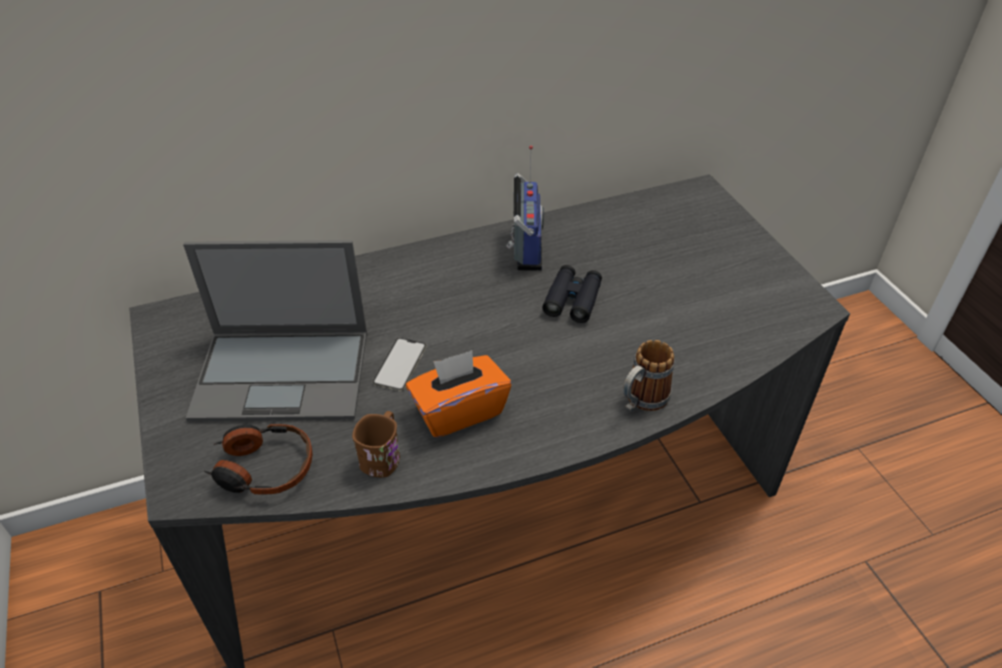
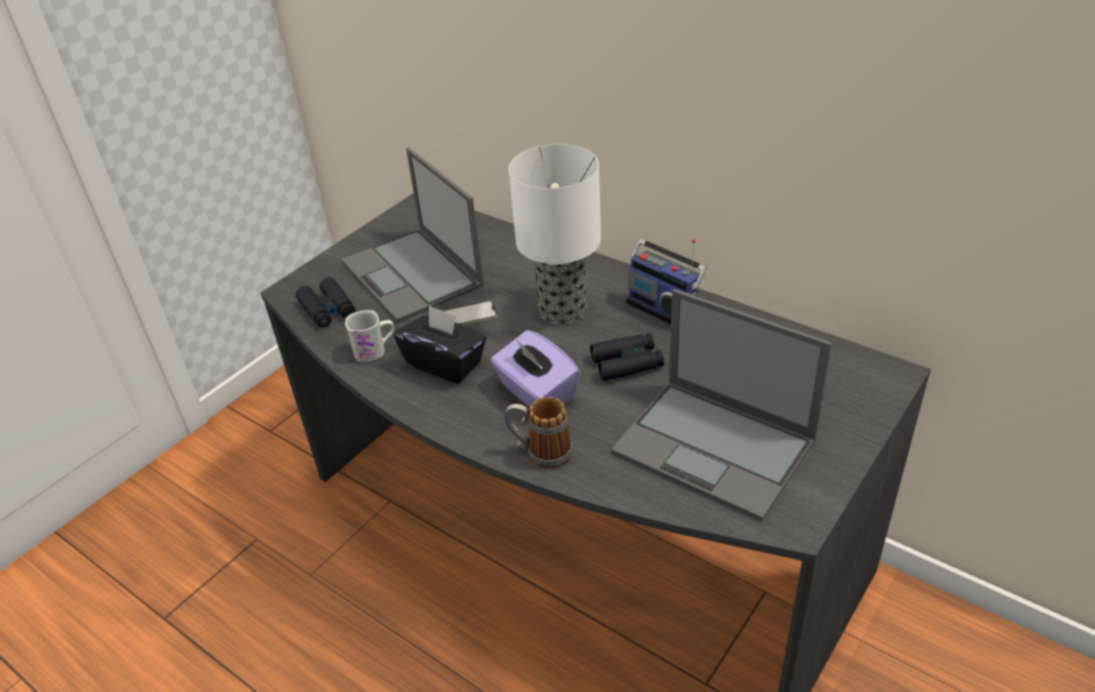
camera: 60 degrees right, 5 degrees down
headphones [204,424,313,494] -> black binoculars [296,277,356,328]
brown mug [352,411,400,477] -> white mug [345,310,394,362]
orange tissue box [406,350,511,438] -> black tissue box [394,305,487,383]
radio [507,145,544,271] -> radio turned 75 degrees clockwise [626,239,707,324]
none -> purple tissue box [491,330,580,408]
none -> table lamp [509,144,601,325]
none -> laptop [611,289,832,521]

